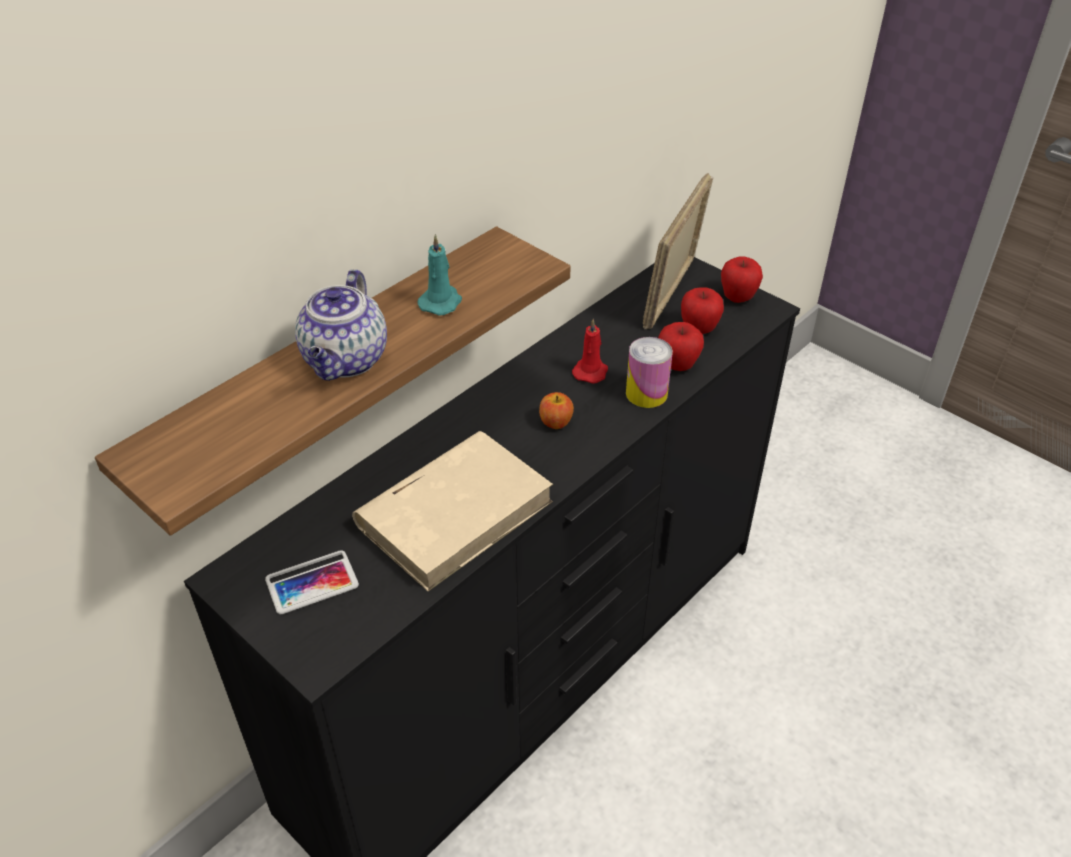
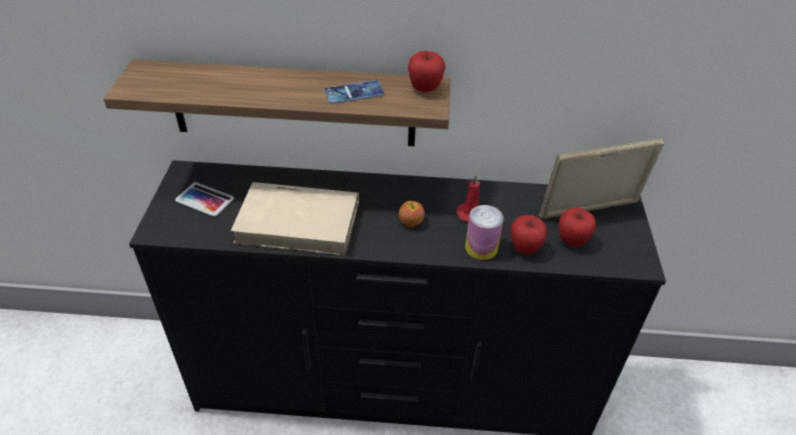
camera: 50 degrees right, 0 degrees up
teapot [295,269,387,381] -> none
turquoise candle [418,234,462,315] -> phone [325,80,385,104]
apple [721,257,763,303] -> apple moved to [408,51,445,92]

